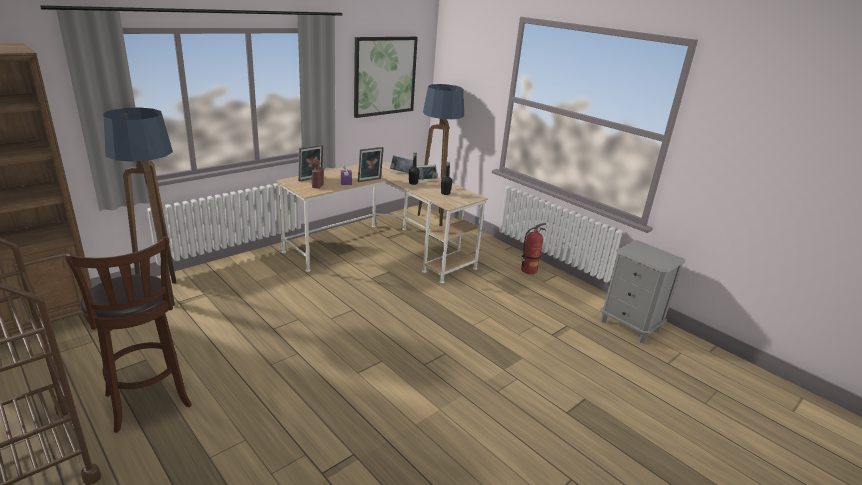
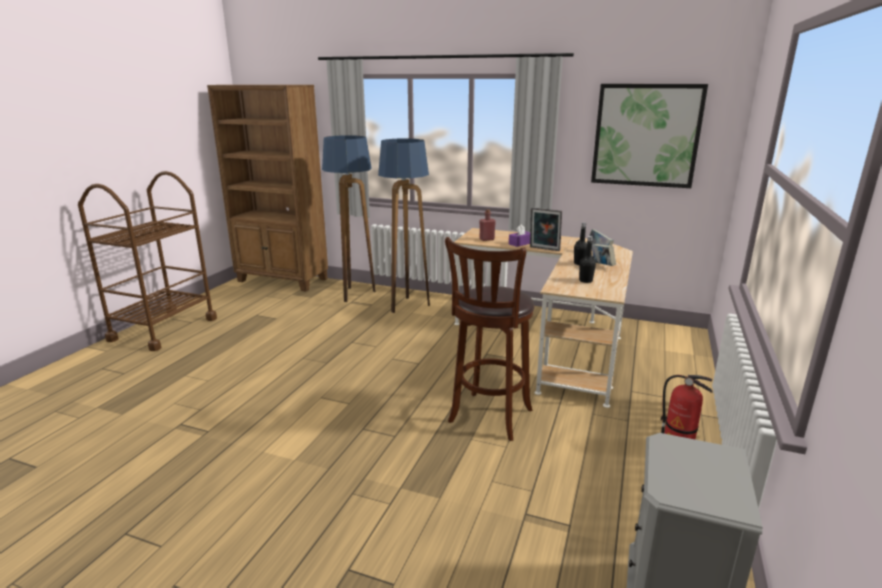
camera: 65 degrees right, 5 degrees down
brown stool [65,236,192,433] -> brown stool moved to [445,237,534,441]
picture frame [298,145,323,182] -> none
floor lamp [418,84,464,226] -> floor lamp moved to [378,138,430,313]

